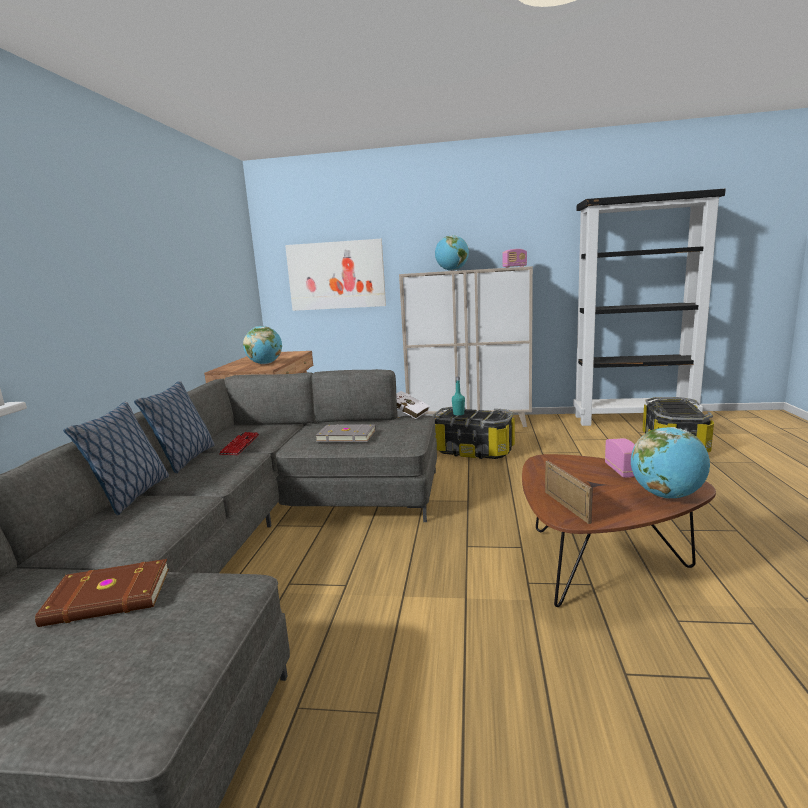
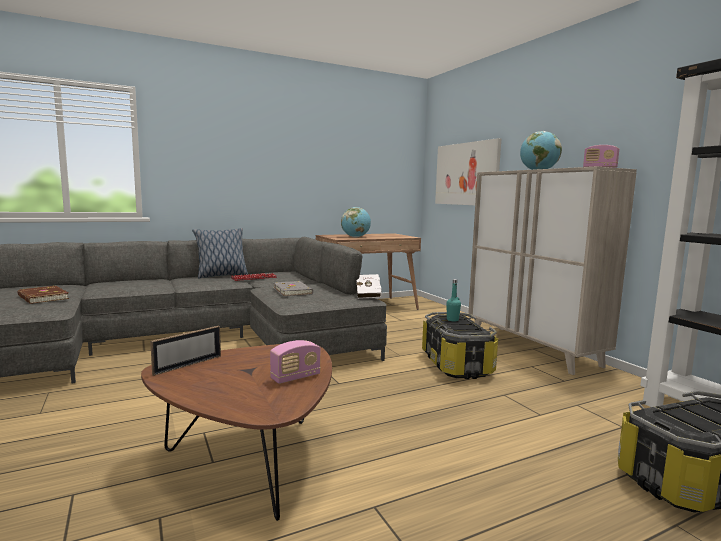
camera: 55 degrees right, 5 degrees down
pillow [63,402,169,515] -> none
globe [631,427,710,498] -> none

